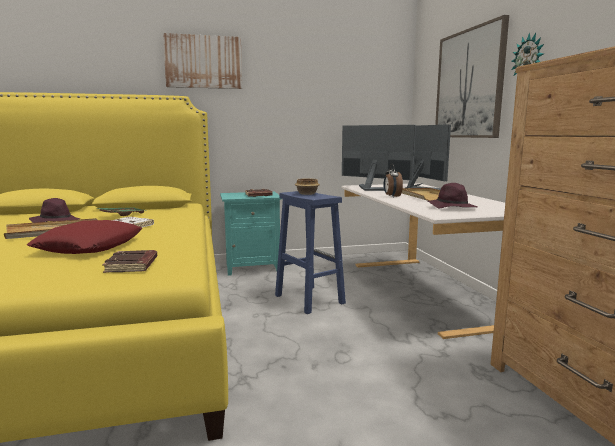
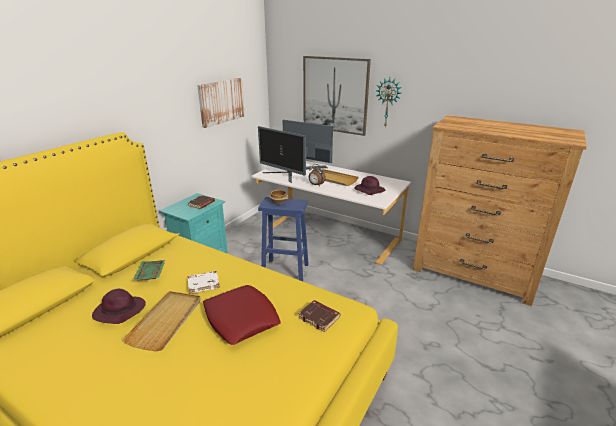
camera: 45 degrees left, 15 degrees up
picture [163,33,242,89] -> picture moved to [197,78,245,128]
monitor [342,125,416,191] -> monitor turned 135 degrees counterclockwise [258,126,306,183]

